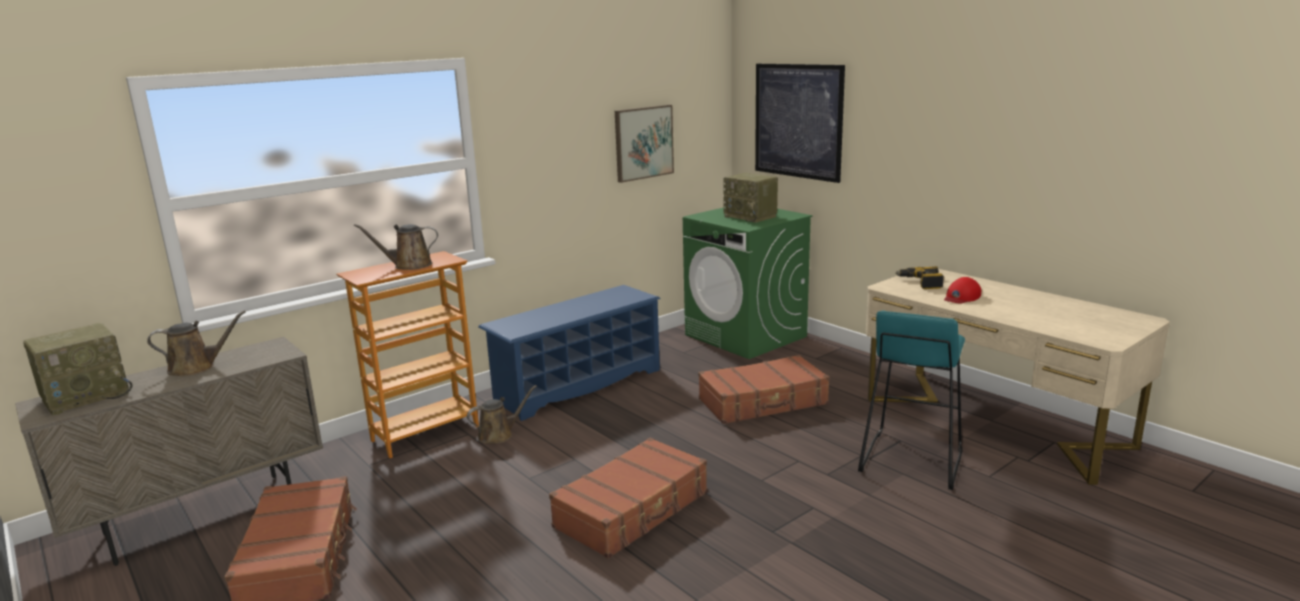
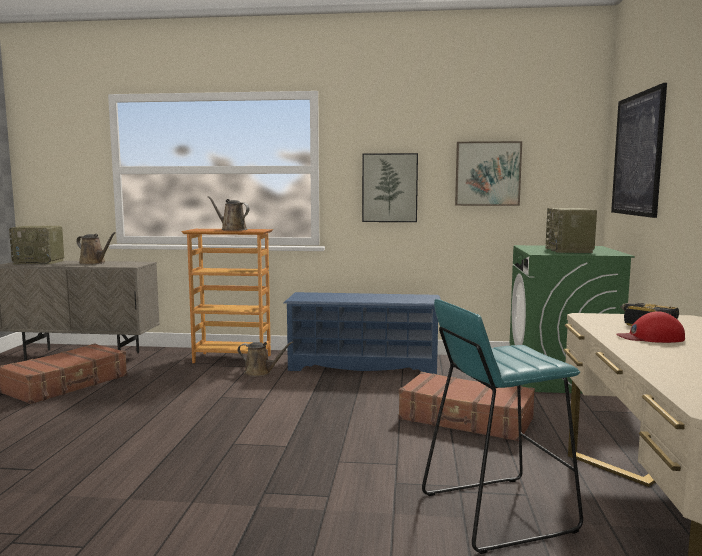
camera: 45 degrees right, 10 degrees down
brown suitcase [549,437,707,558] -> none
none -> picture [362,153,418,222]

